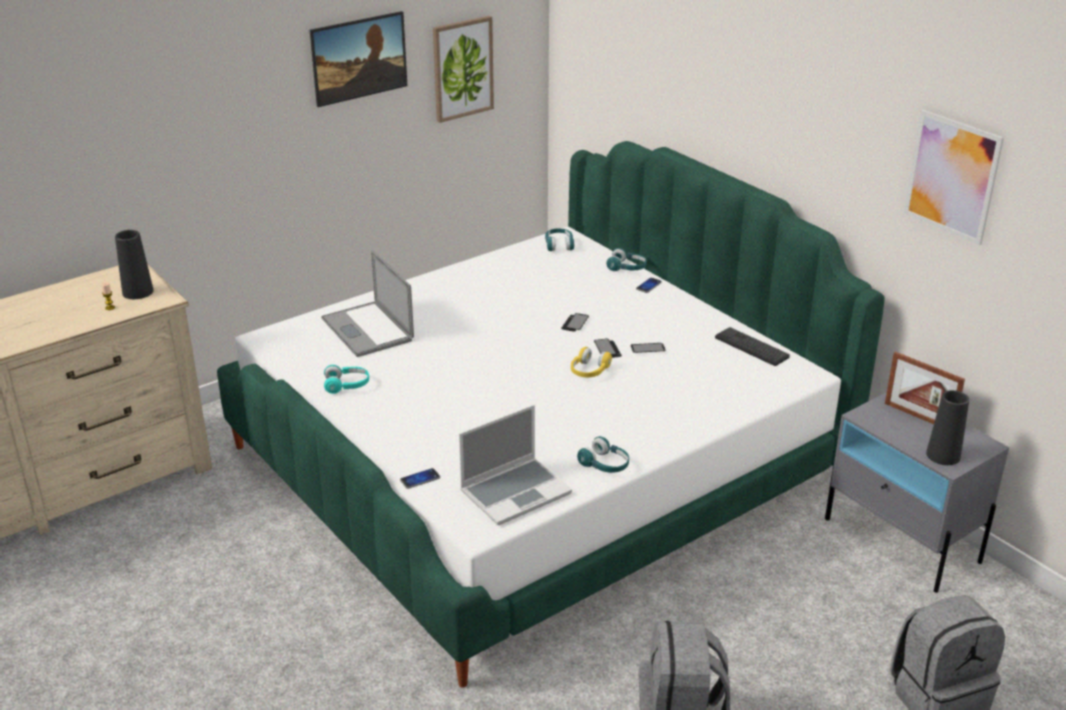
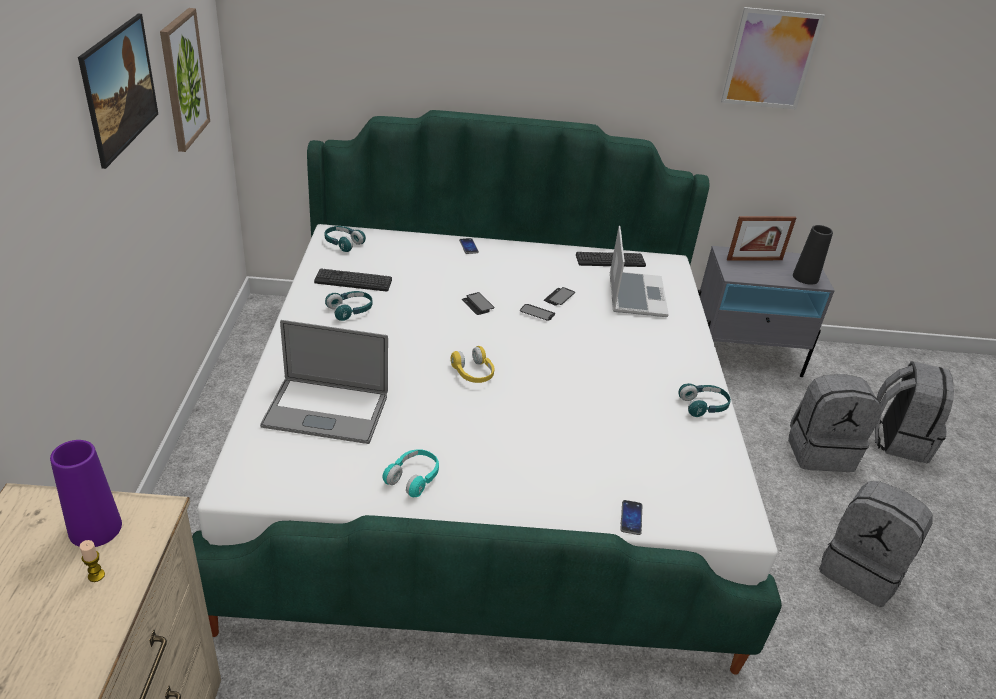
camera: 55 degrees left, 5 degrees up
black vase [115,230,154,299] -> purple vase [50,440,122,547]
laptop [459,405,572,525] -> laptop moved to [610,226,669,317]
yellow headphones [571,347,612,377] -> yellow headphones moved to [451,346,494,383]
turquoise headphones [606,248,647,271] -> turquoise headphones moved to [325,291,372,321]
none -> keyboard [314,269,392,292]
none -> grey backpack [788,374,881,472]

